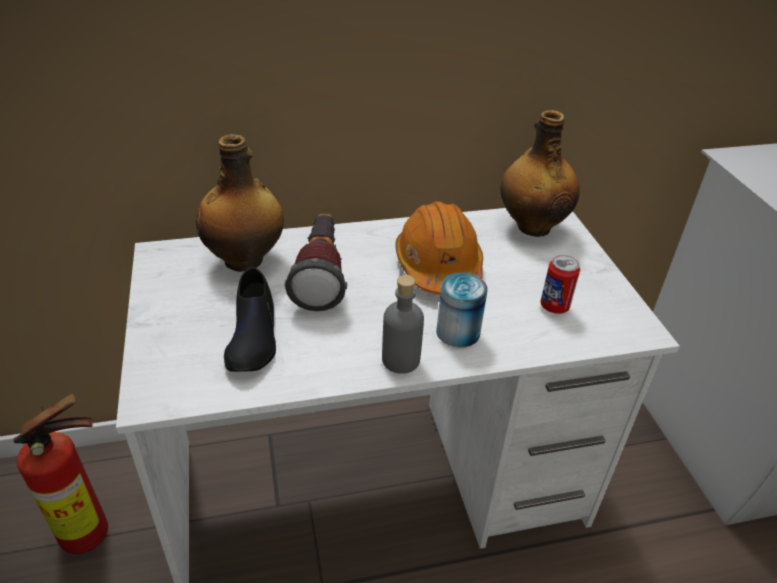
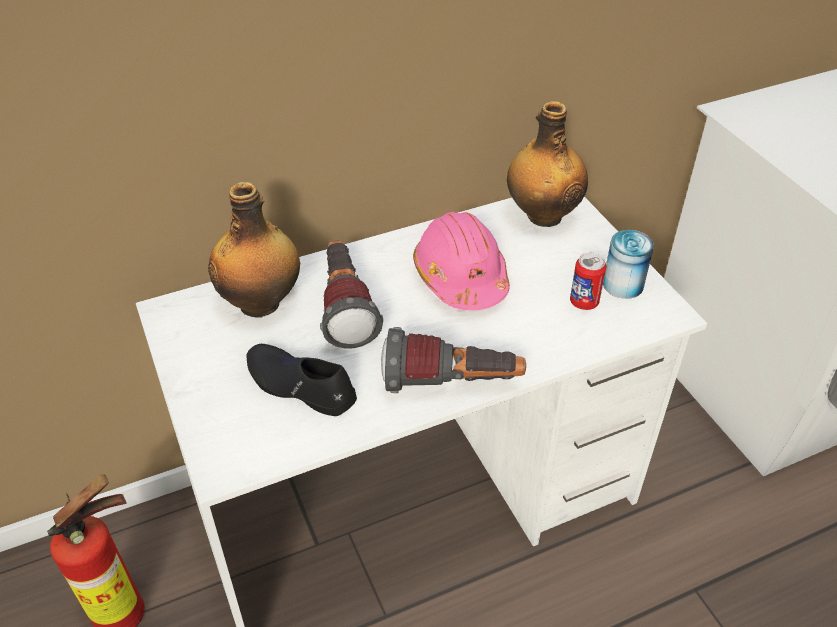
camera: 10 degrees left, 5 degrees up
black shoe [224,267,276,372] -> black shoe turned 135 degrees clockwise [246,344,357,416]
grey bottle [382,275,424,374] -> flashlight [381,327,526,393]
orange hard hat [395,201,483,295] -> pink hard hat [413,212,510,310]
can [436,273,488,348] -> can moved to [603,230,654,299]

